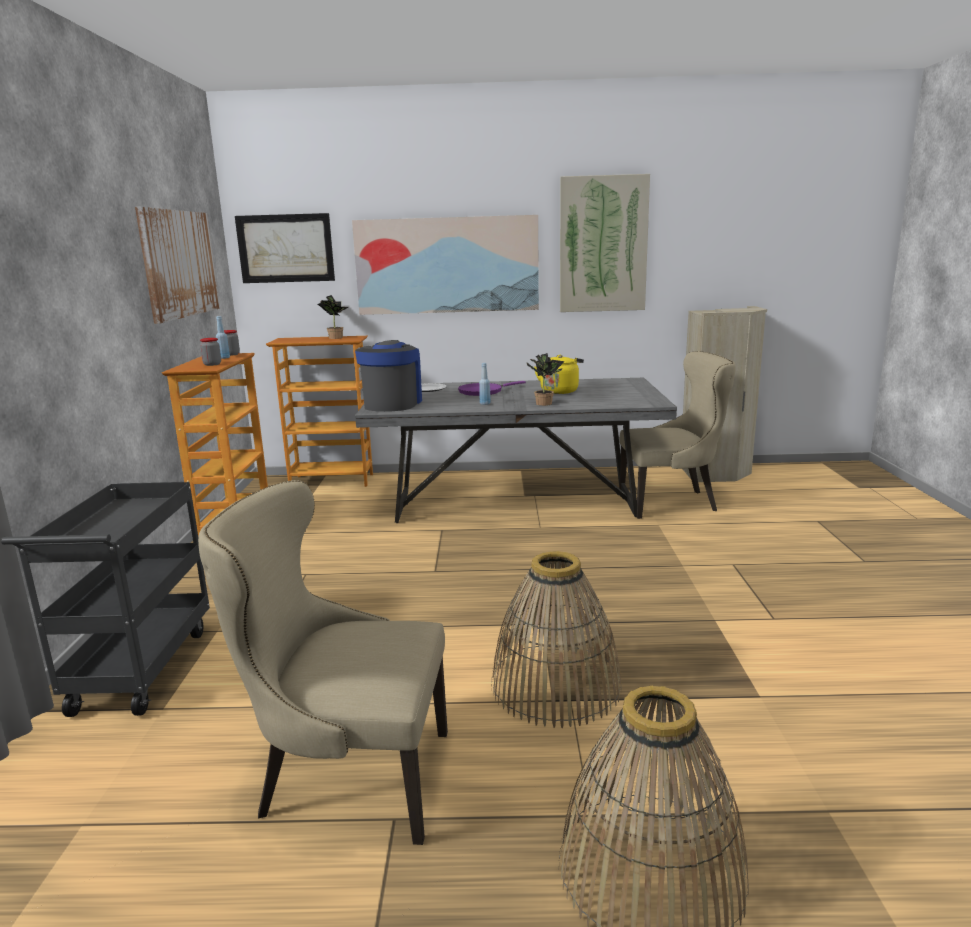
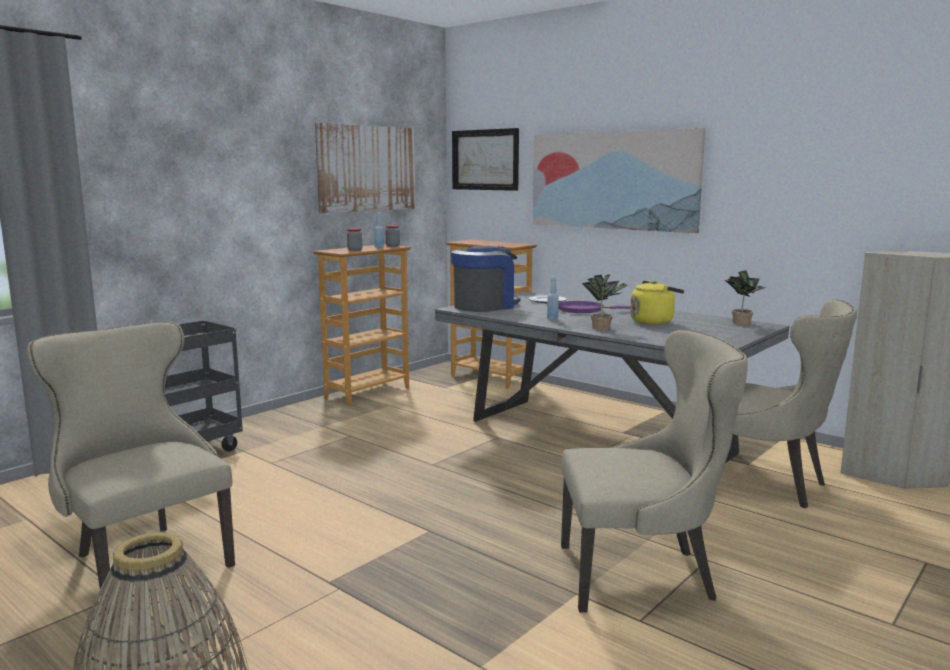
camera: 40 degrees right, 5 degrees down
potted plant [318,295,348,339] -> potted plant moved to [725,270,765,325]
basket [491,551,621,728] -> none
picture [560,174,650,312] -> none
none -> beige chair [561,330,748,613]

